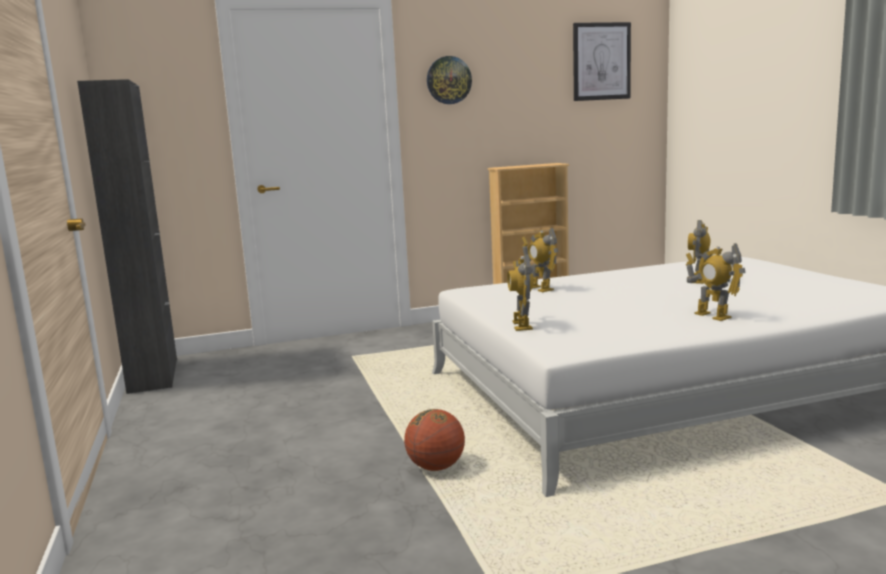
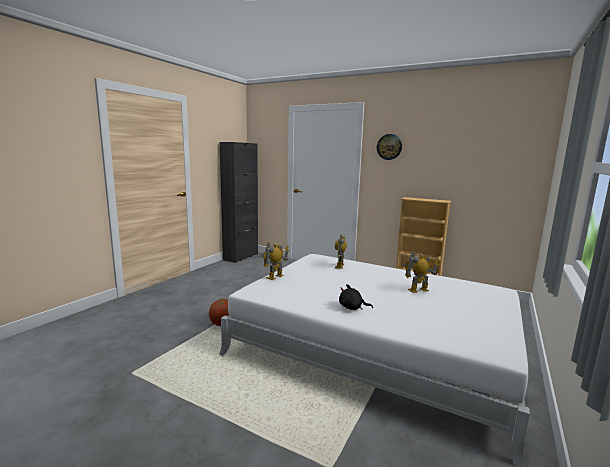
camera: 45 degrees right, 0 degrees up
picture [573,22,631,101] -> none
toy robot [686,243,746,321] -> black plush toy [339,284,373,310]

